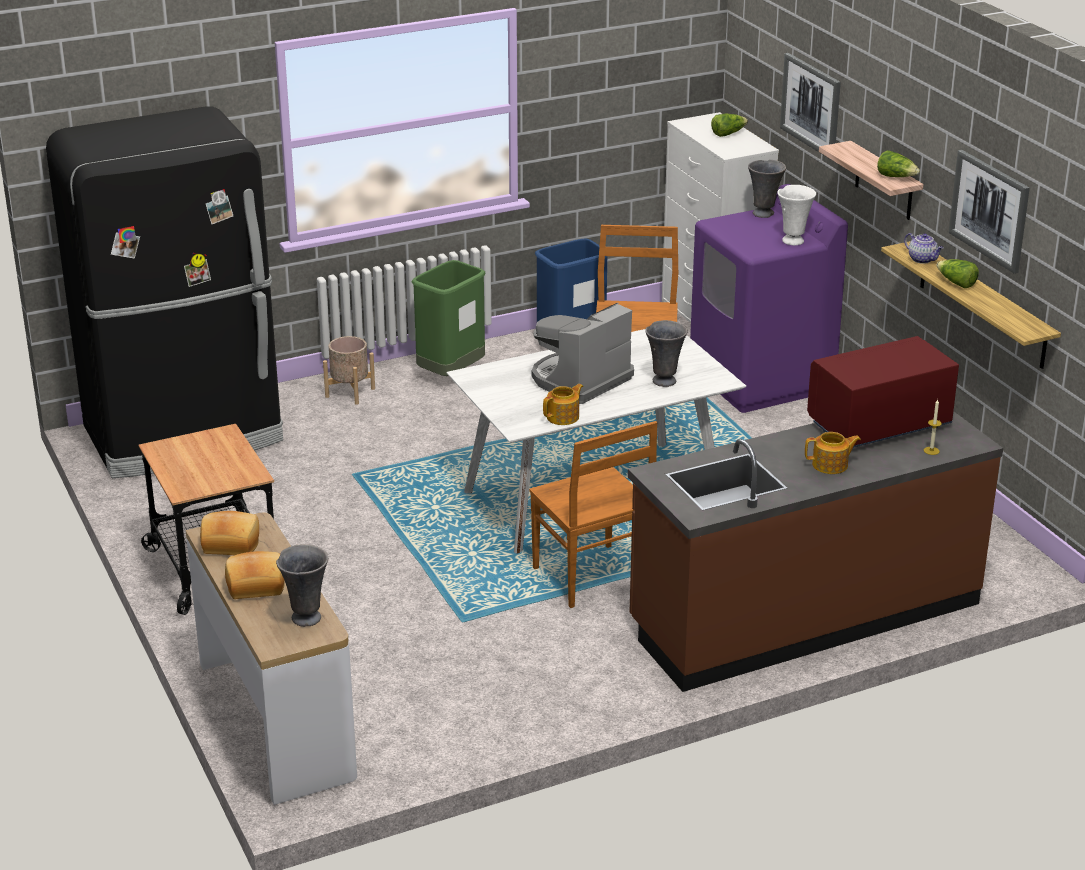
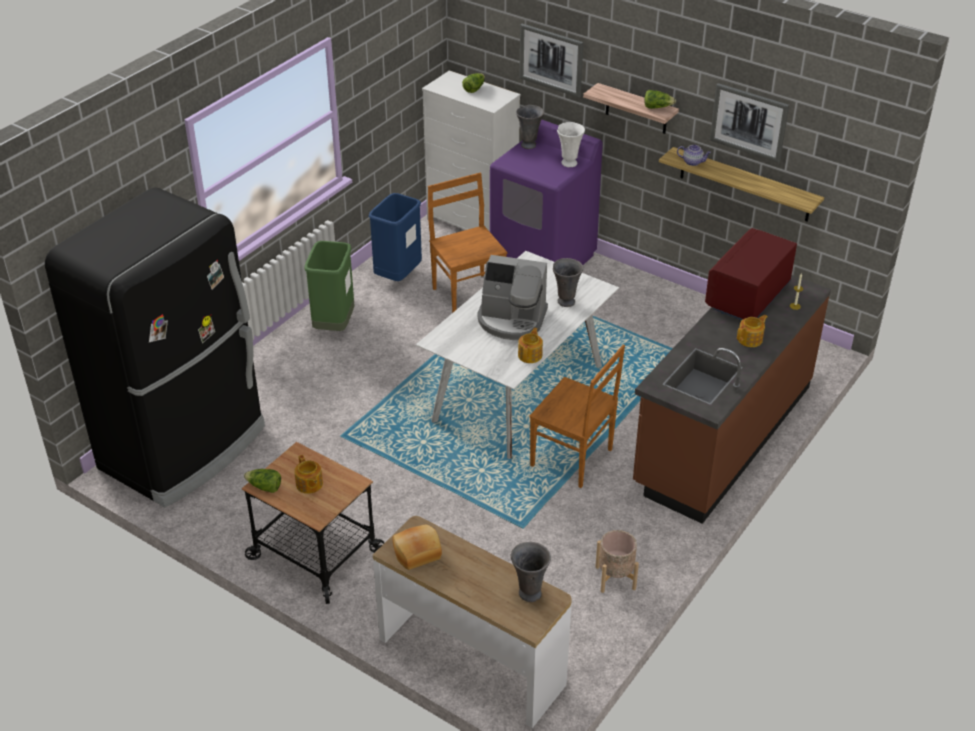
camera: 30 degrees left, 10 degrees up
bread [225,551,285,599] -> none
beige planter [323,336,375,405] -> beige planter moved to [595,530,639,593]
coffee machine [532,303,634,404] -> coffee machine turned 90 degrees counterclockwise [477,255,548,340]
lettuce [936,259,979,288] -> lettuce moved to [244,469,281,493]
none -> teapot [294,455,323,494]

